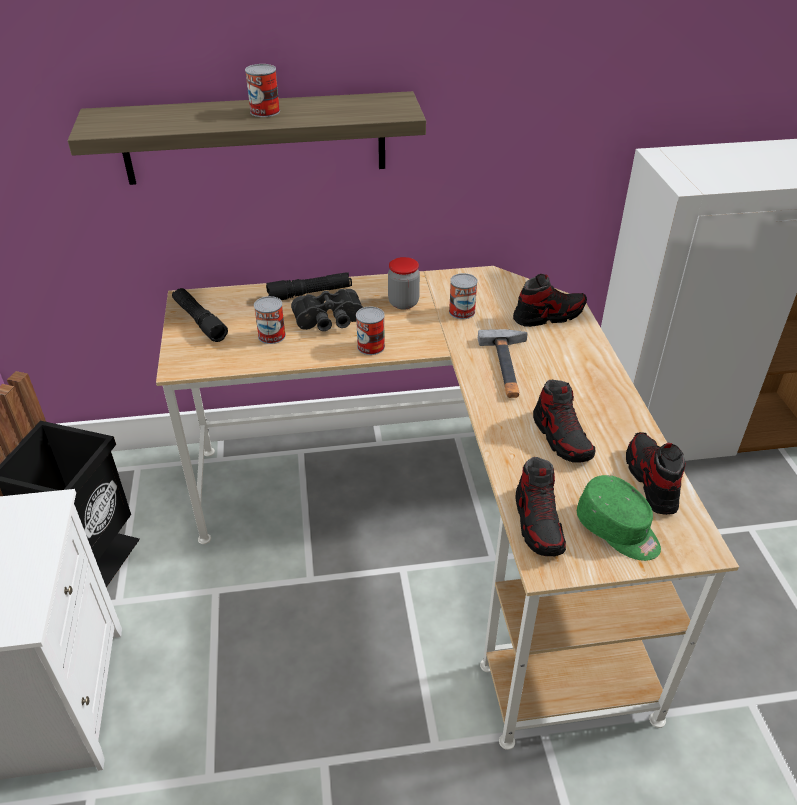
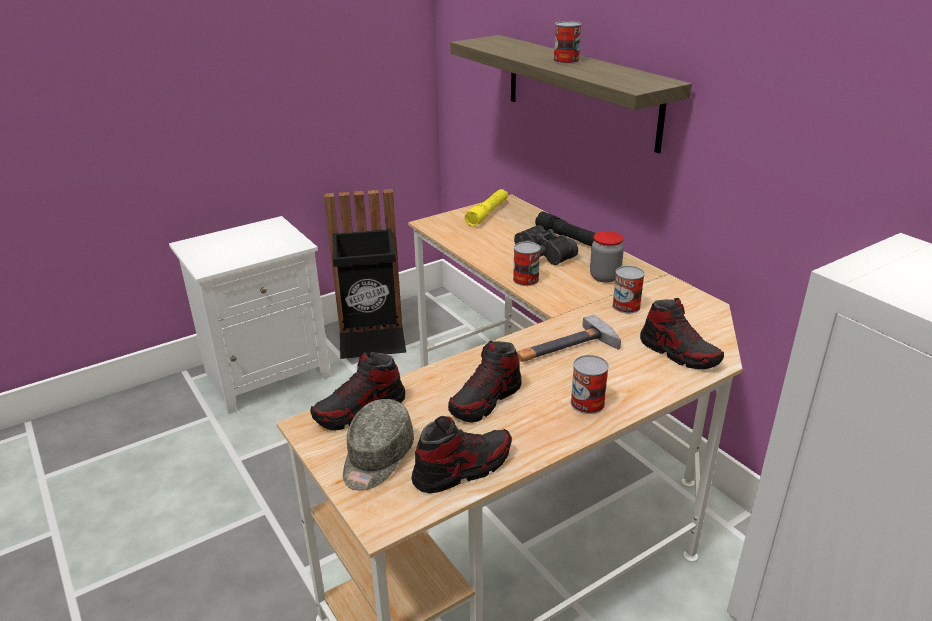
camera: 65 degrees right, 10 degrees down
black flashlight [172,288,228,342] -> yellow flashlight [465,189,508,227]
can [254,296,286,344] -> can moved to [571,355,609,414]
green cap [577,475,661,561] -> grey cap [343,399,414,491]

